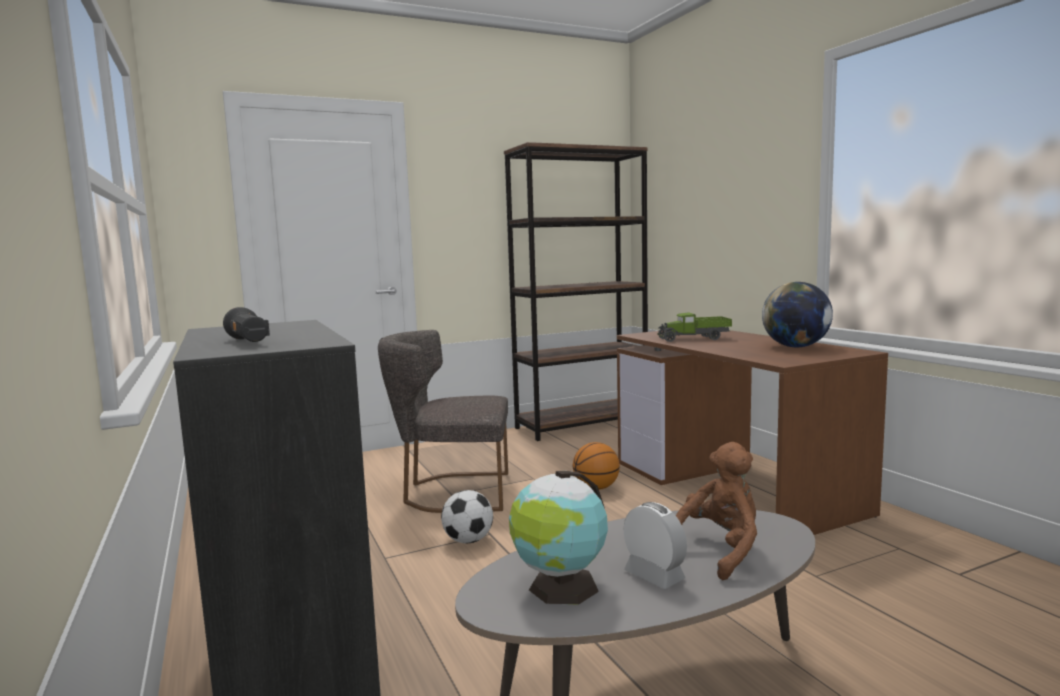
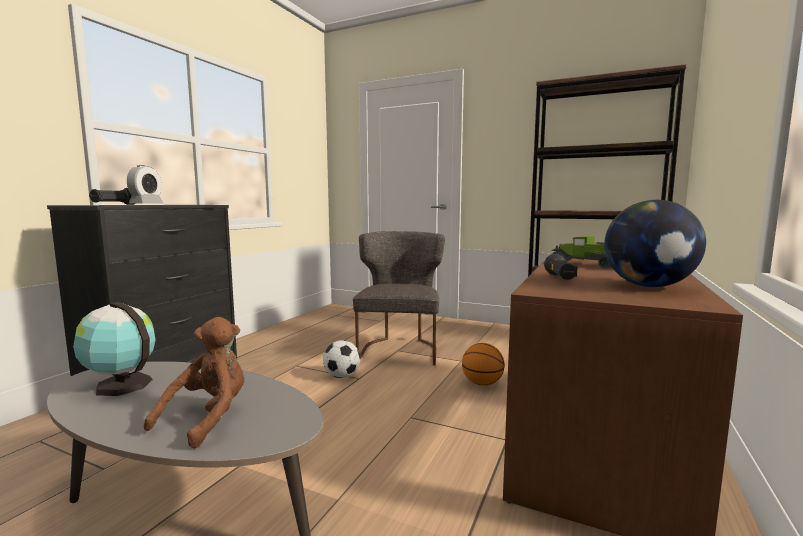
camera: 50 degrees right, 0 degrees up
grey chair [378,330,508,513] -> grey chair turned 45 degrees clockwise [353,231,445,366]
alarm clock [623,502,687,589] -> alarm clock moved to [127,165,163,203]
brown plush toy [676,442,757,580] -> brown plush toy turned 75 degrees counterclockwise [144,317,245,449]
none -> black flashlight [544,254,578,280]

